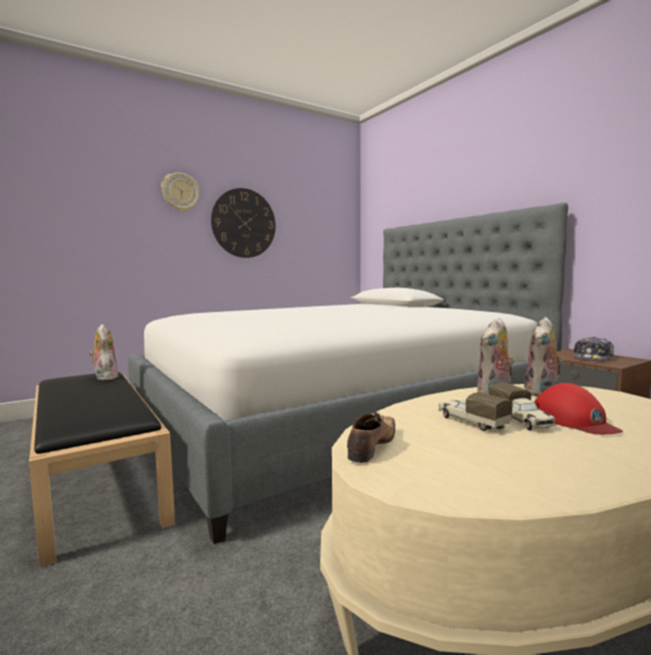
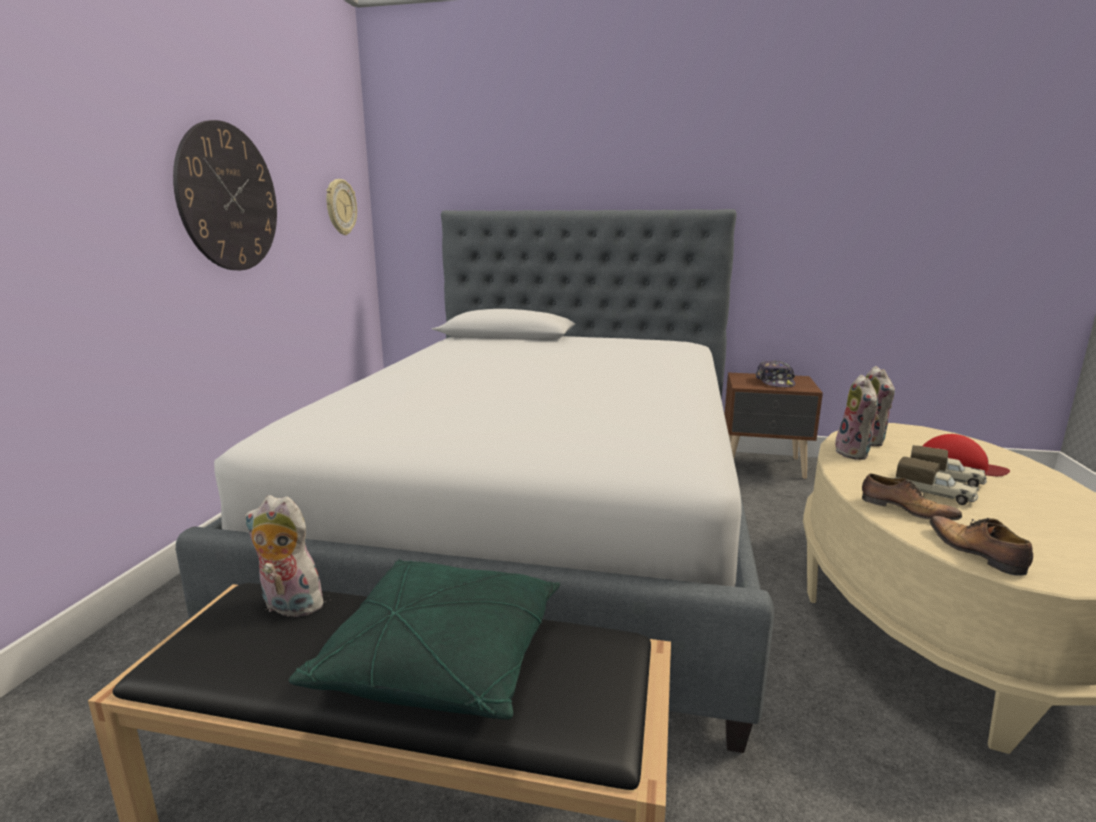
camera: 45 degrees left, 10 degrees up
wall clock [161,173,200,212] -> wall clock moved to [326,179,357,235]
toy truck [438,392,512,431] -> toy truck turned 150 degrees counterclockwise [896,456,979,505]
none -> green pillow [289,559,560,720]
none -> shoe [862,474,962,520]

